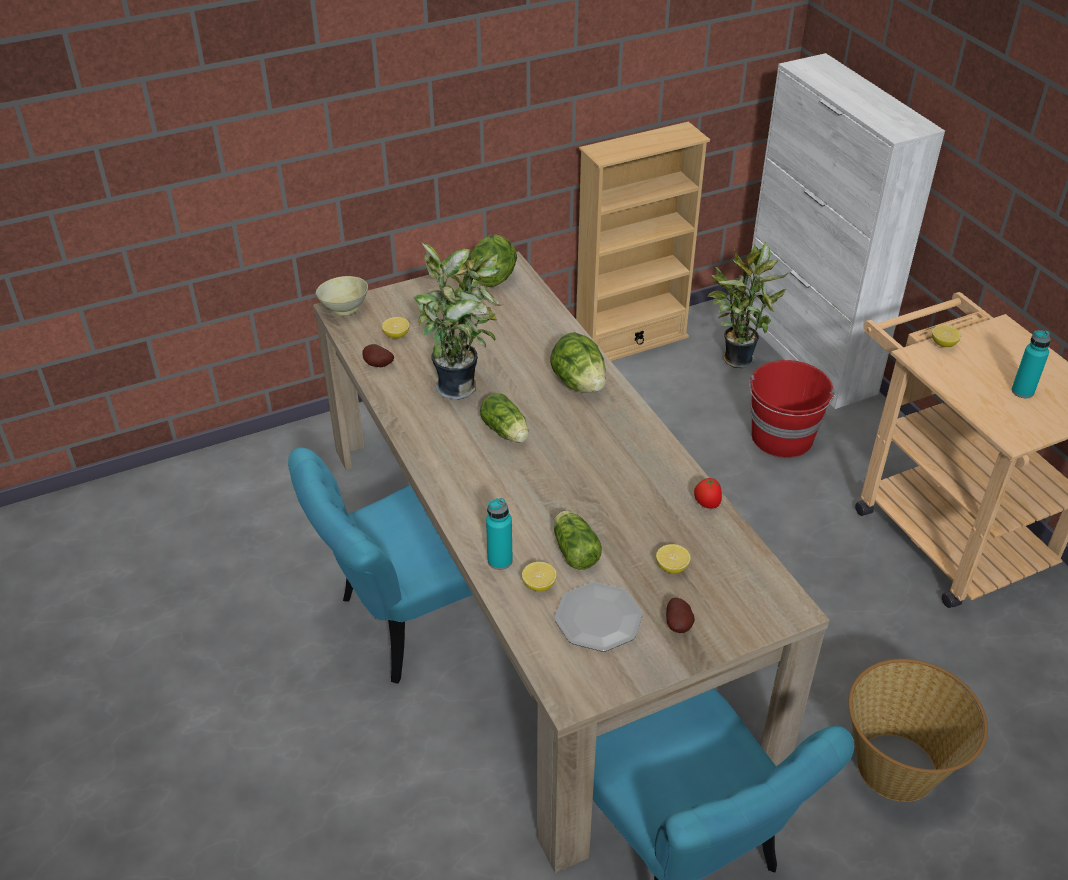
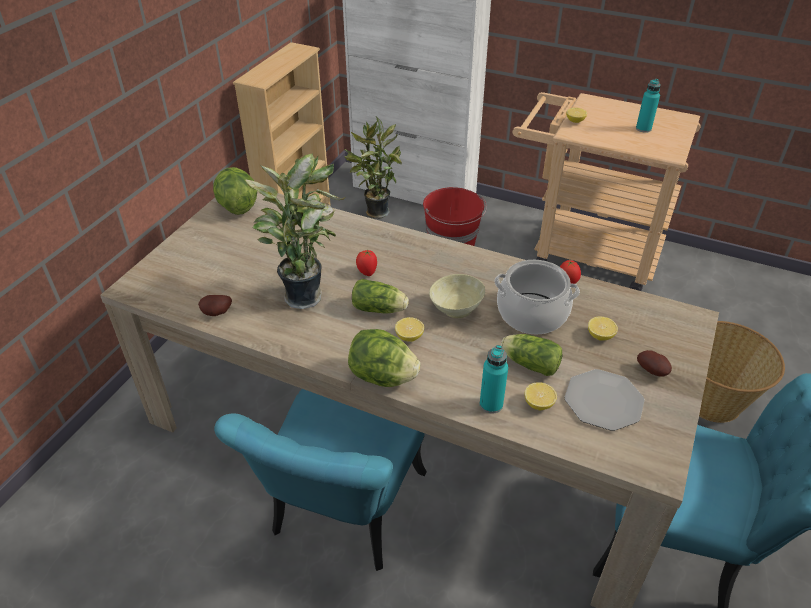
camera: 40 degrees left, 0 degrees up
beige bowl [316,276,368,316] -> beige bowl moved to [429,274,485,318]
lemon [382,317,410,339] -> lemon moved to [395,317,424,342]
lettuce [550,332,606,393] -> lettuce moved to [348,329,420,387]
none -> tomato [356,249,377,276]
none -> cooking pot [495,260,580,334]

